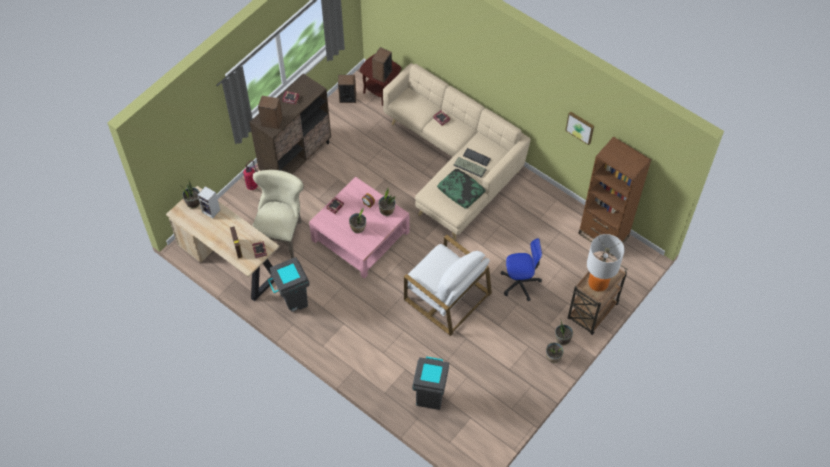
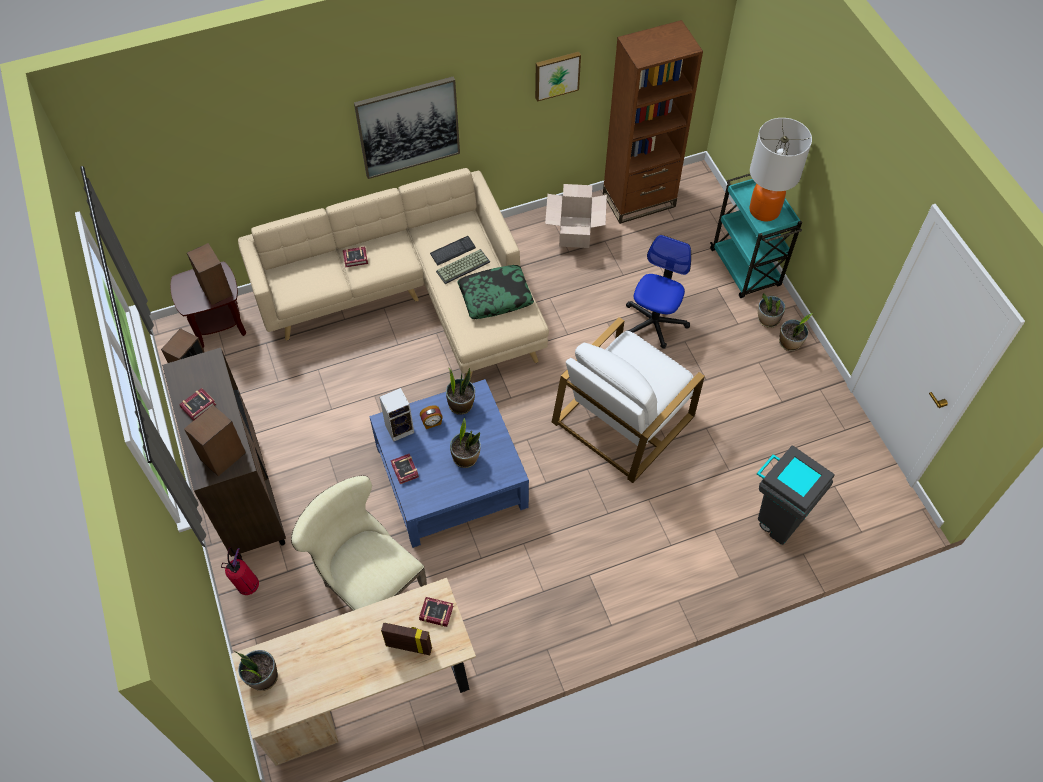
camera: 60 degrees left, 0 degrees up
speaker [198,186,220,219] -> speaker moved to [379,388,414,442]
grey trash can [268,257,310,312] -> none
pink coffee table [309,176,409,279] -> blue coffee table [369,379,529,548]
white armchair [404,235,492,336] -> white armchair turned 150 degrees clockwise [552,317,705,483]
brown cart [568,256,627,335] -> turquoise cart [710,174,802,298]
none -> picture [354,76,460,179]
none -> cardboard box [545,184,607,248]

